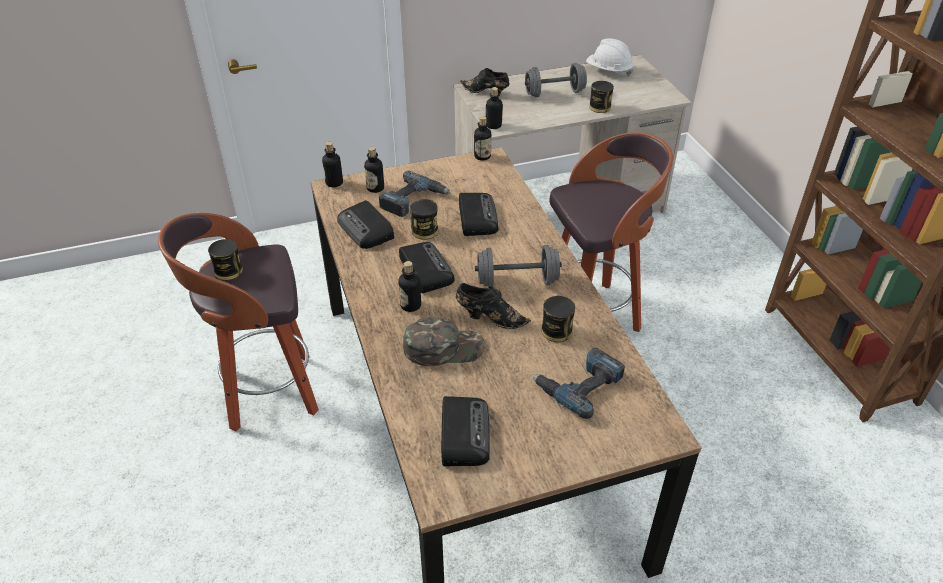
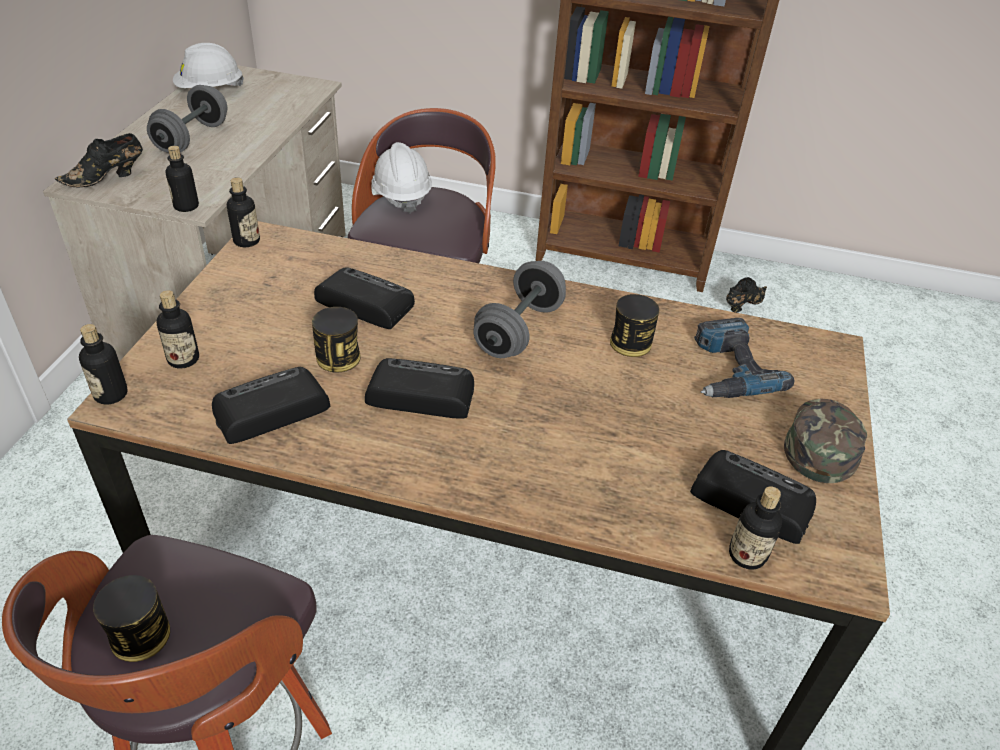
camera: 60 degrees left, 0 degrees up
radio [337,200,394,249] -> radio turned 150 degrees clockwise [212,367,330,444]
power drill [379,171,451,217] -> none
bottle [398,261,421,312] -> bottle moved to [729,486,782,570]
green cap [403,317,485,366] -> green cap moved to [784,398,867,483]
black shoe [456,283,531,329] -> black shoe moved to [726,277,767,313]
can [589,81,614,113] -> none
none -> white hard hat [372,142,432,214]

